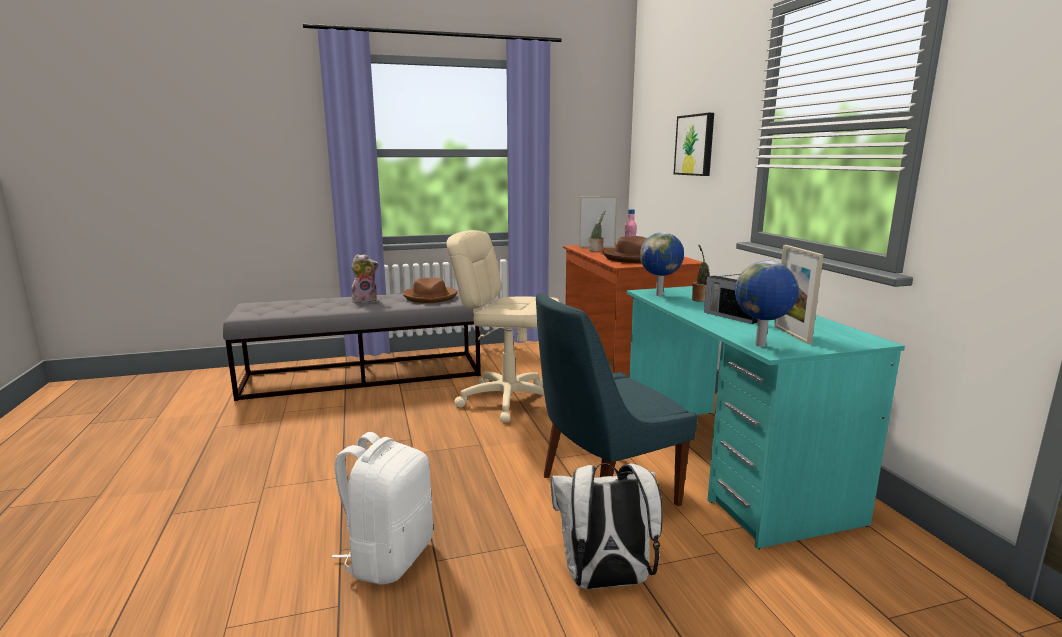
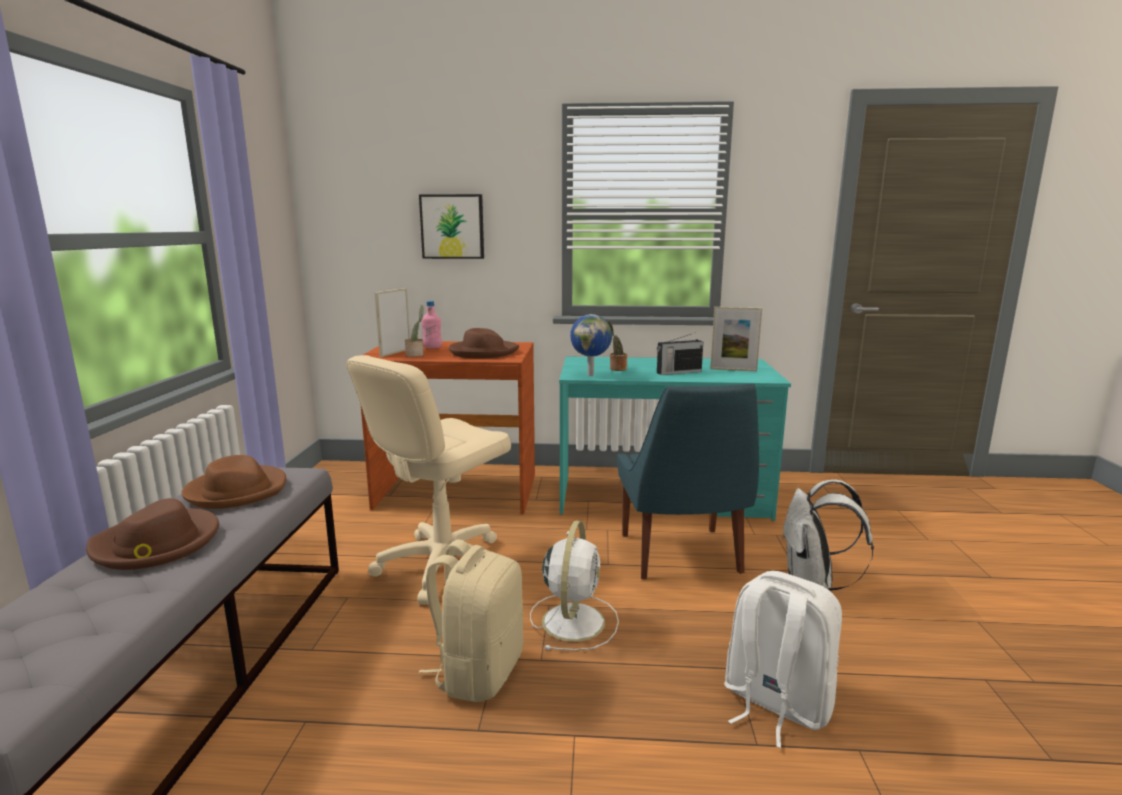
camera: 70 degrees left, 0 degrees up
plush toy [351,254,379,304] -> brown hat [86,498,219,570]
globe [735,261,799,347] -> none
none -> beige backpack [419,540,523,702]
none -> white fan [530,521,619,651]

